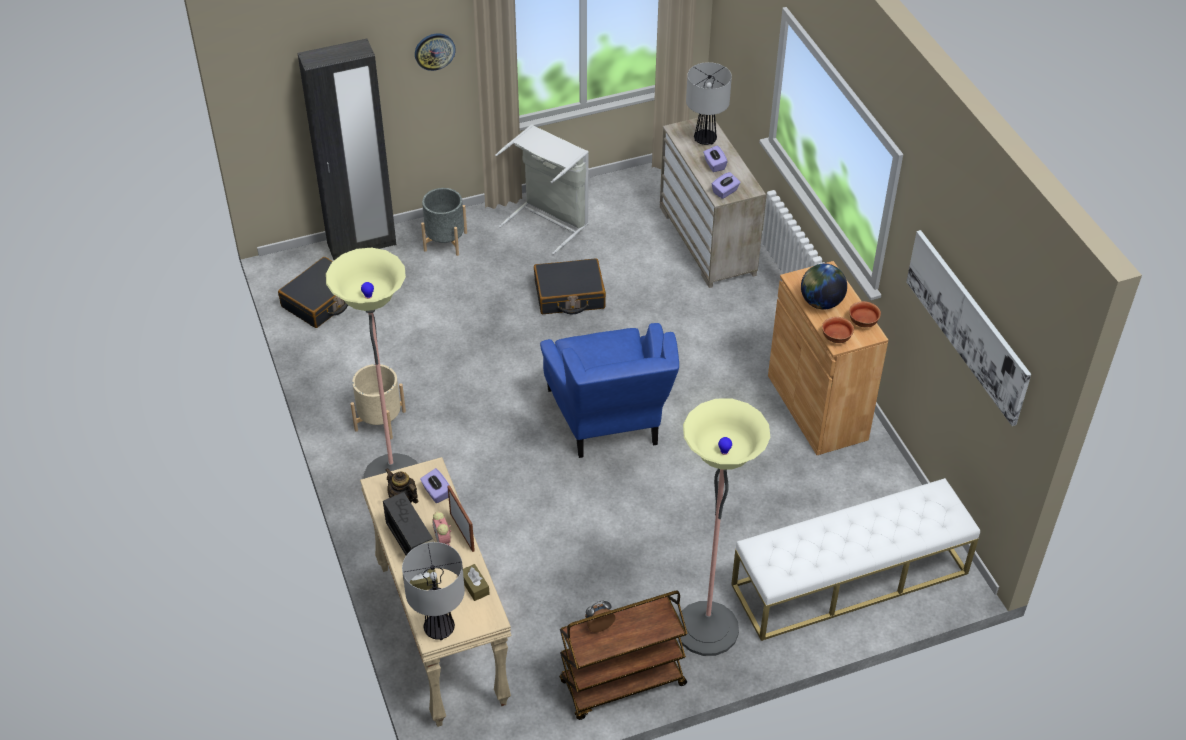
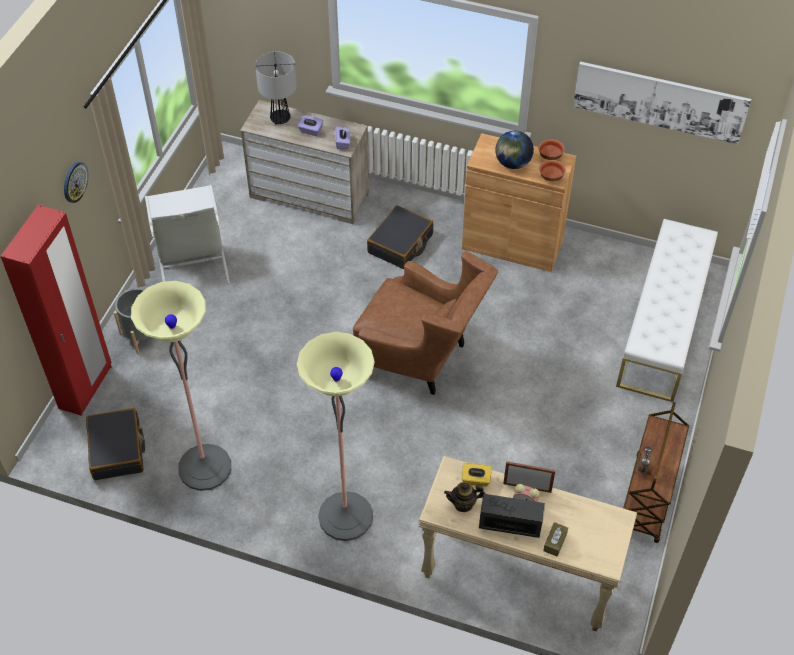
camera: 50 degrees left, 5 degrees up
black wardrobe [298,39,396,260] -> red wardrobe [0,205,112,416]
beige planter [350,364,406,439] -> none
table lamp [402,542,465,640] -> none
purple tissue box [420,468,449,503] -> yellow tissue box [462,463,492,486]
brown tissue box [463,564,490,601] -> none
black suitcase [534,258,606,314] -> black suitcase moved to [367,205,434,269]
blue armchair [540,323,679,458] -> brown armchair [353,251,498,395]
floor lamp [678,399,770,656] -> floor lamp moved to [131,281,231,491]

